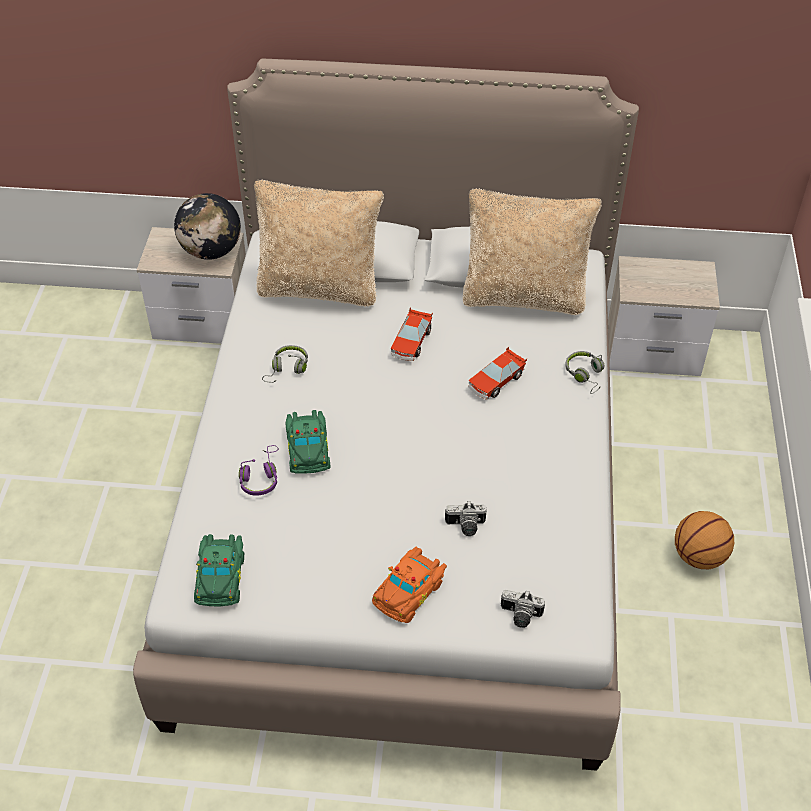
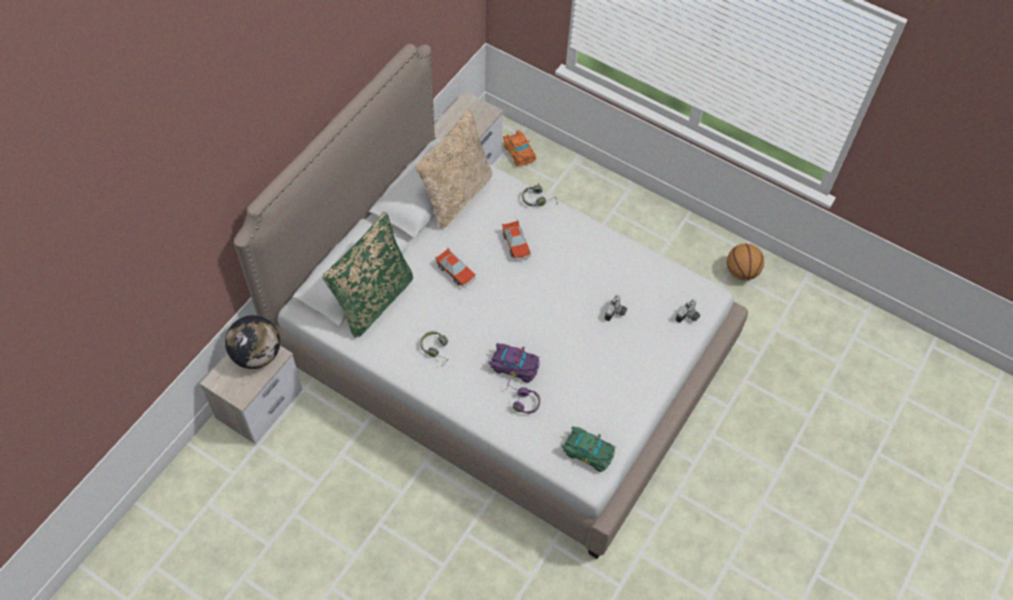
camera: 65 degrees left, 10 degrees up
beige pillow [254,179,384,307] -> green pillow [322,212,413,338]
green toy car [285,410,331,474] -> purple toy car [488,343,541,383]
orange toy car [372,547,447,623] -> orange toy car moved to [503,130,536,166]
basketball [675,511,734,569] -> basketball moved to [727,243,764,281]

